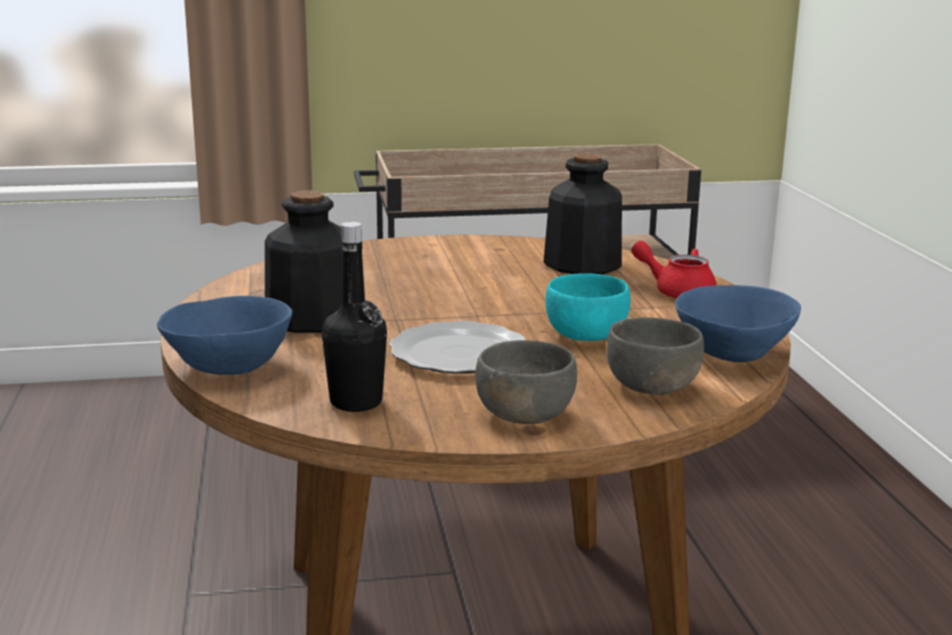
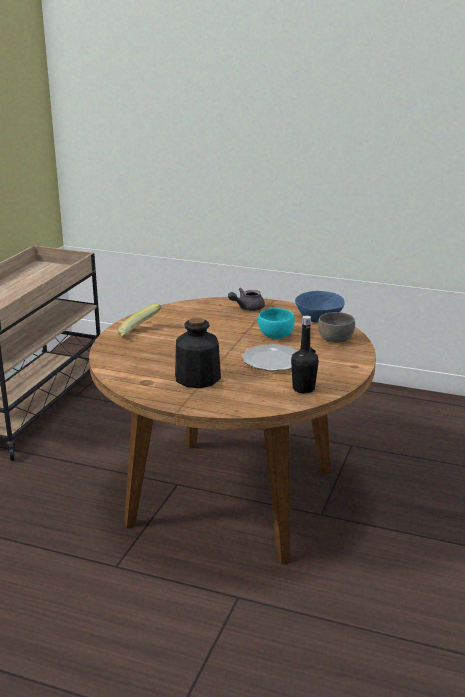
camera: 60 degrees left, 5 degrees up
blue bowl [157,296,292,375] -> none
grey bowl [476,340,577,424] -> none
bottle [543,153,622,274] -> none
red teapot [631,241,717,299] -> grey teapot [228,288,265,311]
none -> banana [118,304,161,336]

